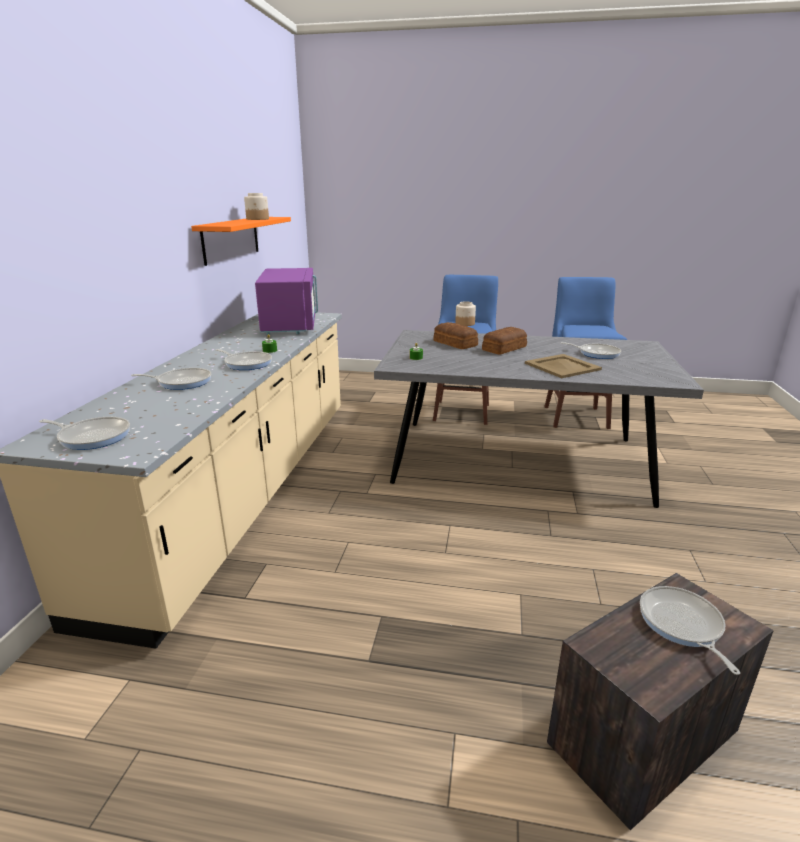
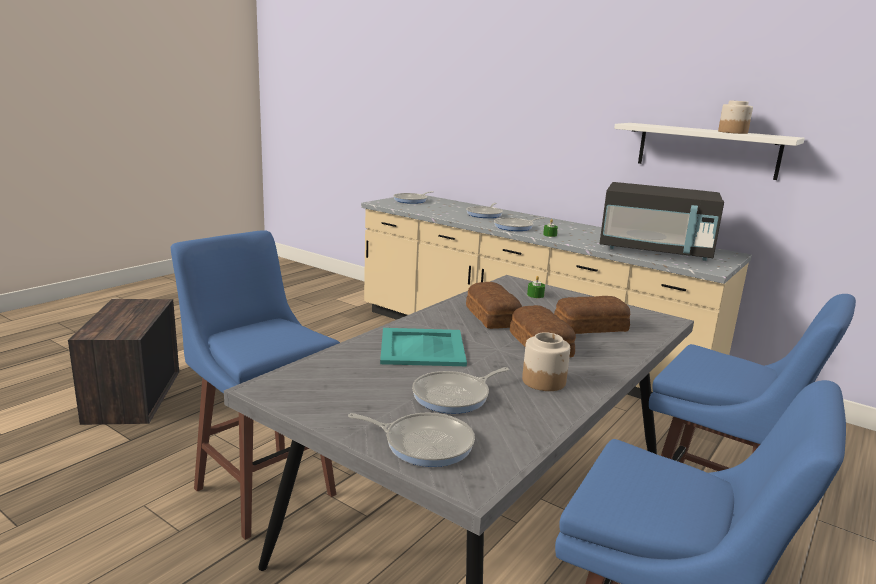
camera: 115 degrees right, 5 degrees down
orange shelf [191,217,291,266] -> white shelf [614,123,805,180]
purple microwave [255,268,318,335] -> black microwave [599,182,724,261]
jar [455,301,476,326] -> jar moved to [522,332,570,391]
beige tray [525,354,602,378] -> turquoise tray [380,328,467,366]
frying pan [640,586,740,675] -> frying pan moved to [348,412,475,467]
none -> blue stool [171,230,340,540]
none -> bread [466,282,522,329]

